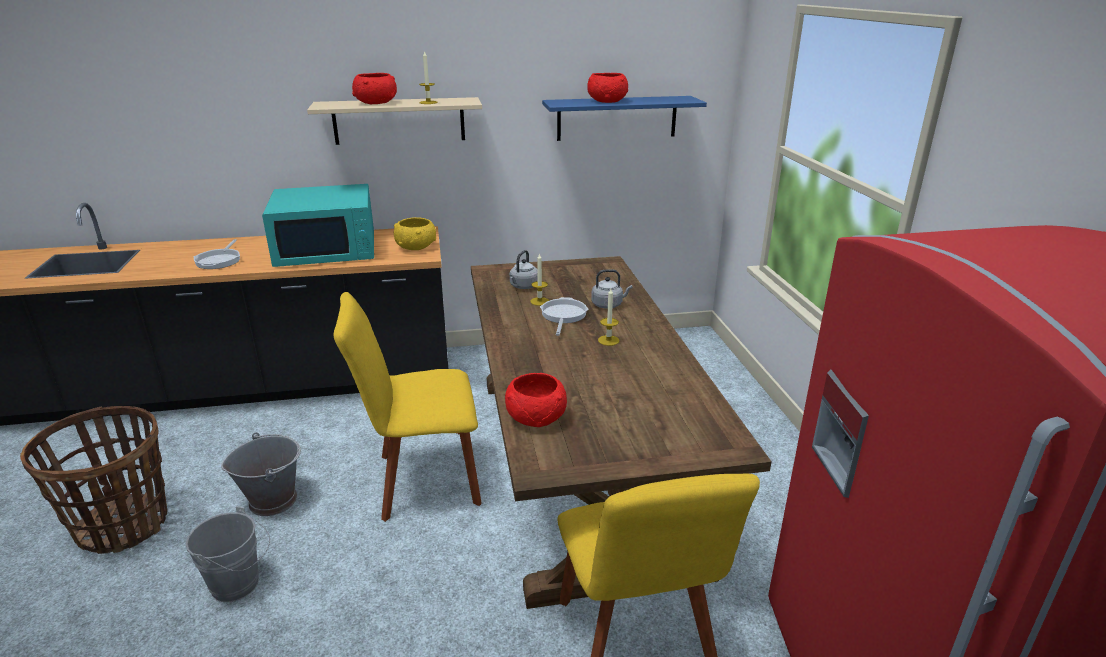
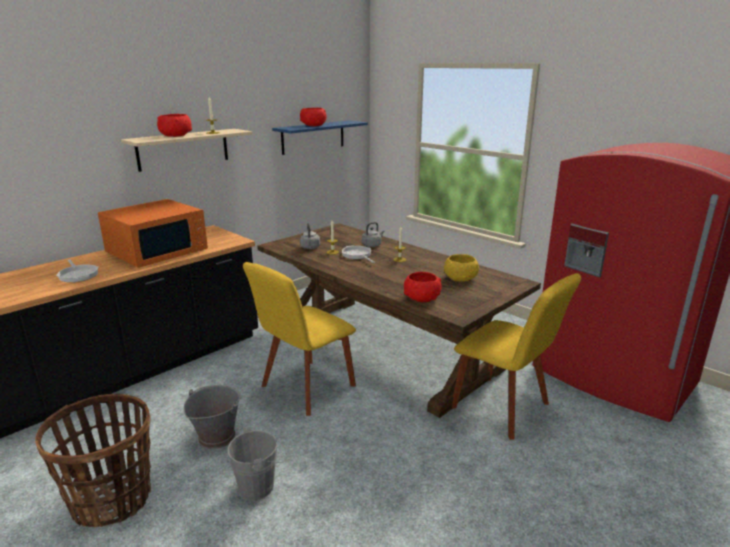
camera: 35 degrees left, 5 degrees down
turquoise microwave [262,184,374,267] -> orange microwave [98,199,208,268]
yellow bowl [394,217,436,250] -> yellow bowl moved to [444,254,479,282]

